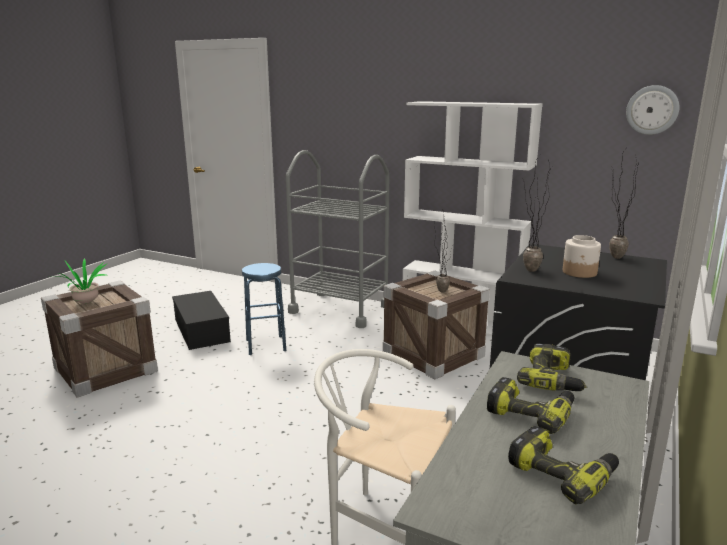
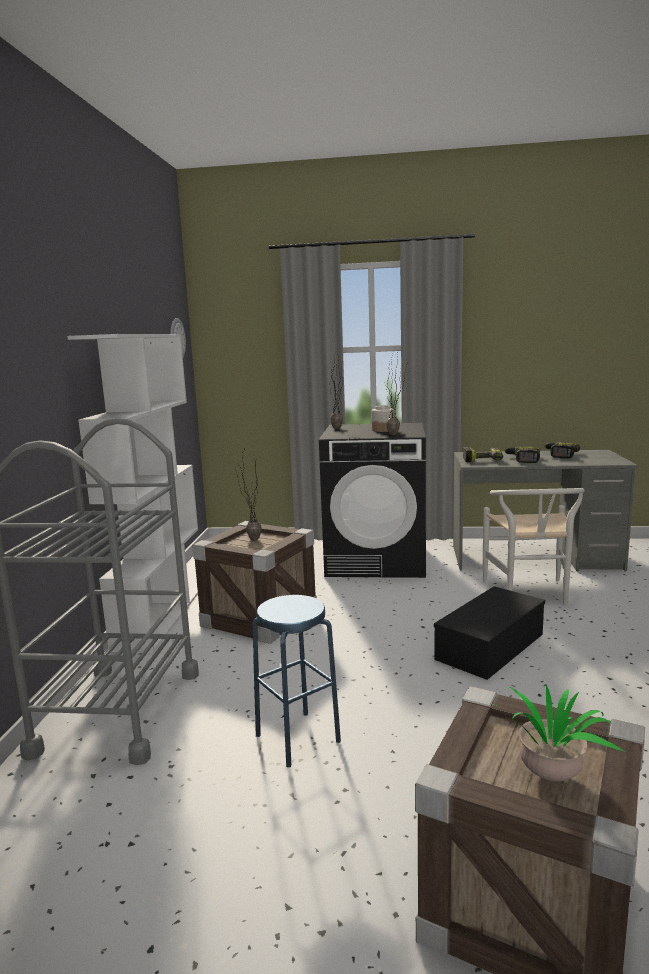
camera: 110 degrees left, 5 degrees down
black storage box [172,291,231,350] -> black storage box moved to [434,586,545,680]

